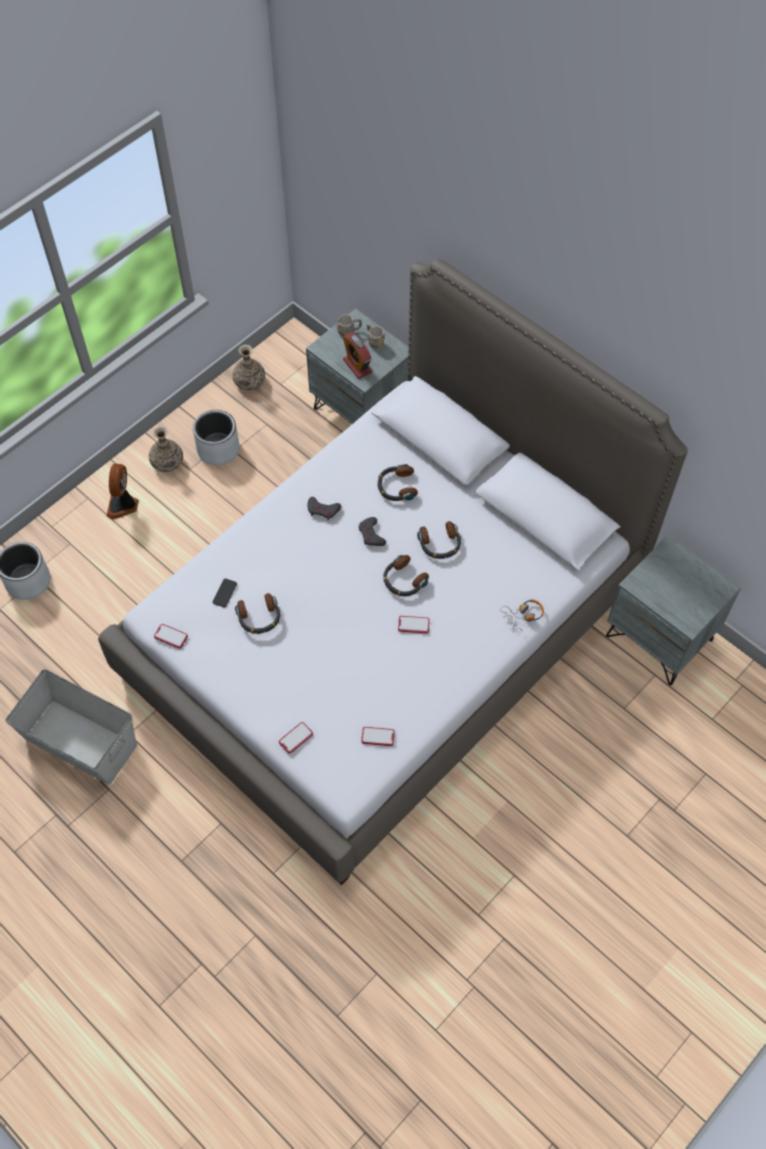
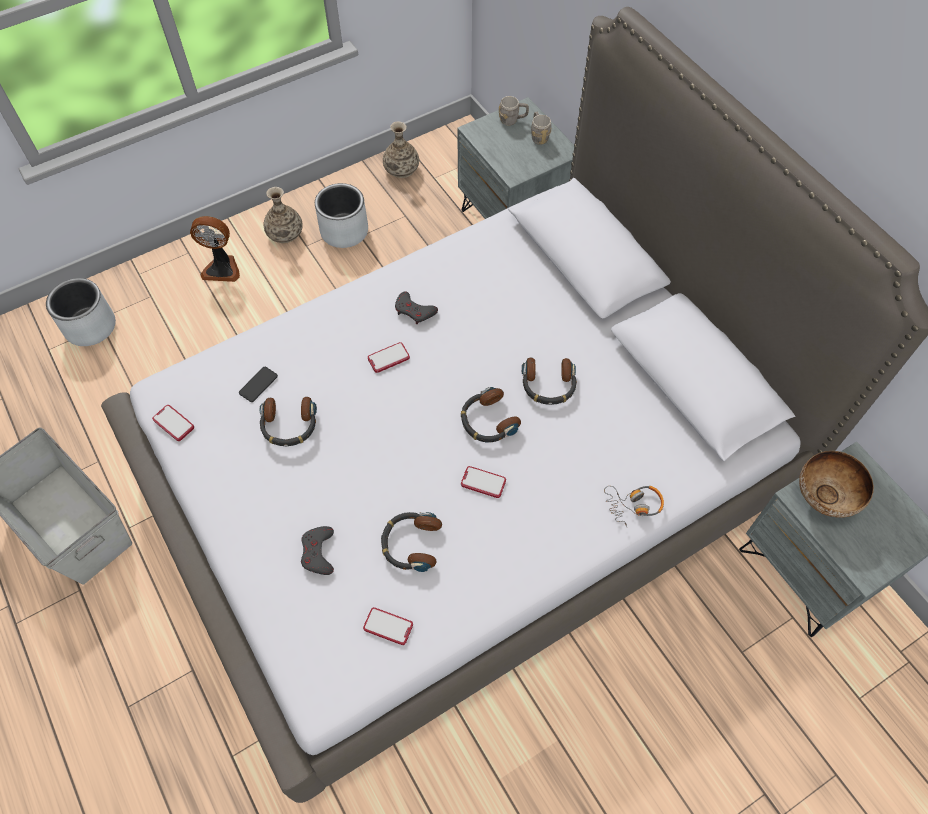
camera: 15 degrees right, 0 degrees up
fan [107,464,139,519] -> fan turned 105 degrees counterclockwise [190,216,240,282]
phone [279,722,313,754] -> phone moved to [368,342,410,373]
alarm clock [343,332,372,379] -> none
grey game controller [359,517,386,546] -> grey game controller moved to [301,526,334,575]
headphones [377,464,418,501] -> headphones moved to [381,512,442,572]
none -> bowl [799,451,874,518]

